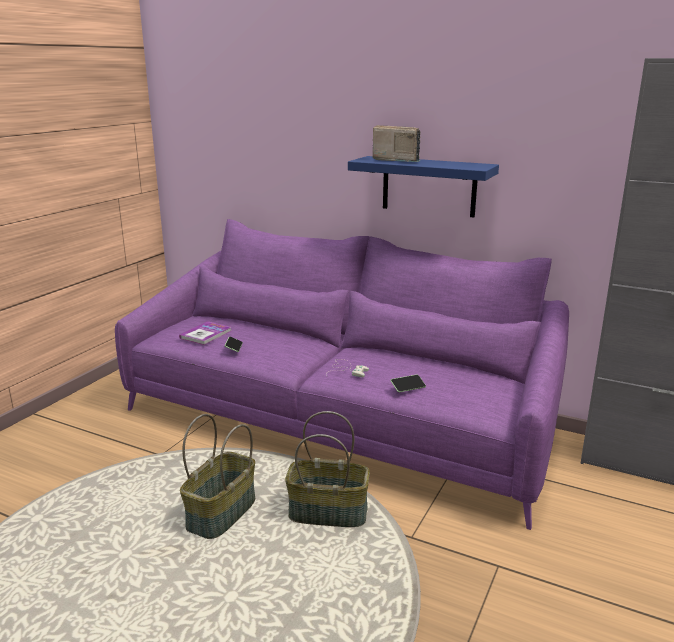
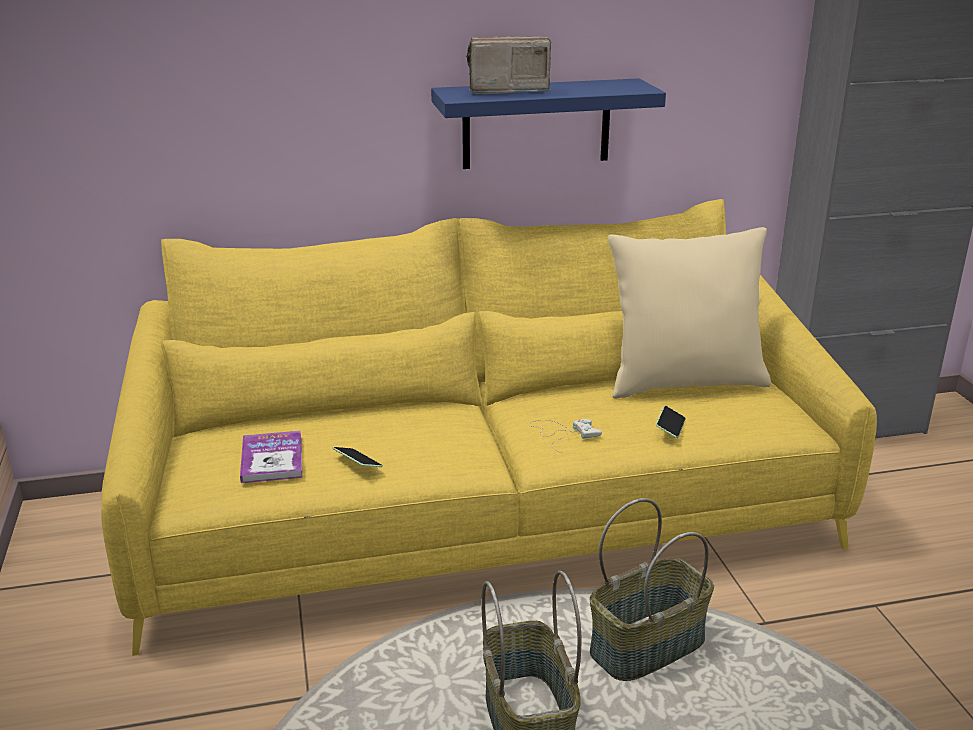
camera: 40 degrees left, 5 degrees up
purple sofa [115,219,569,530] -> yellow sofa [101,199,877,656]
none -> beige pillow [608,227,771,399]

